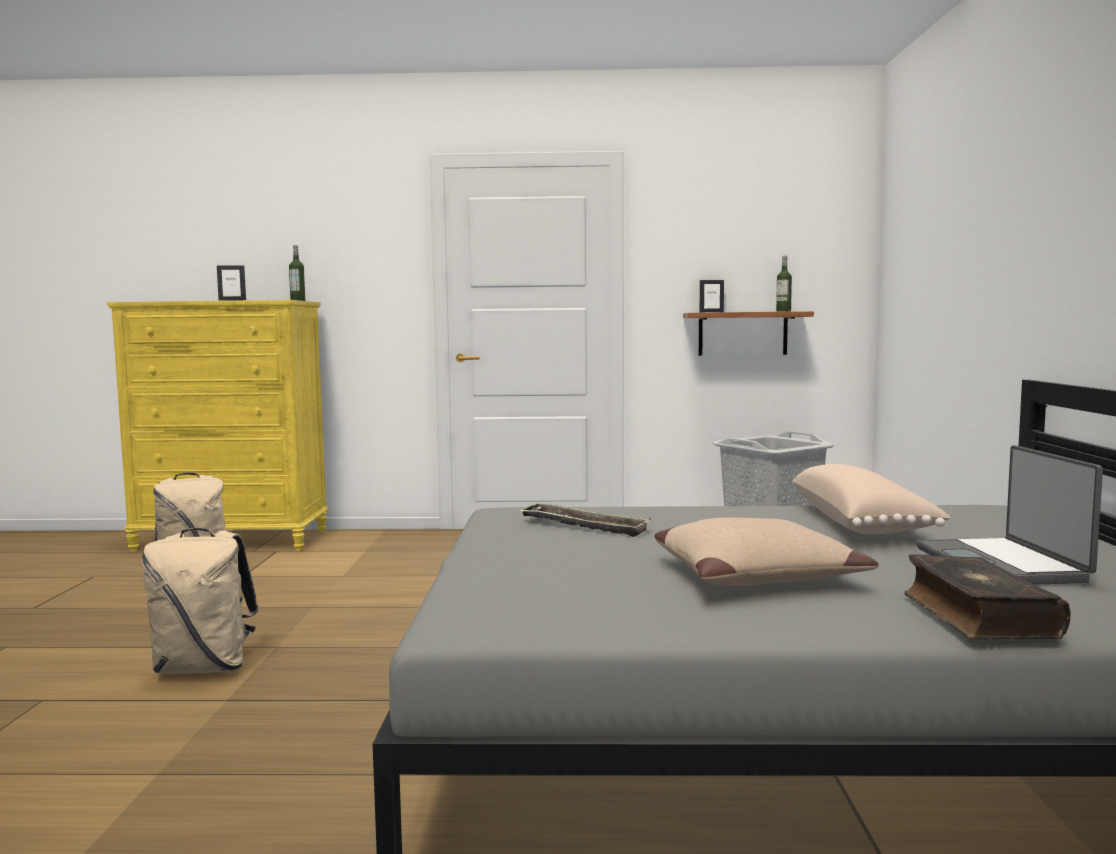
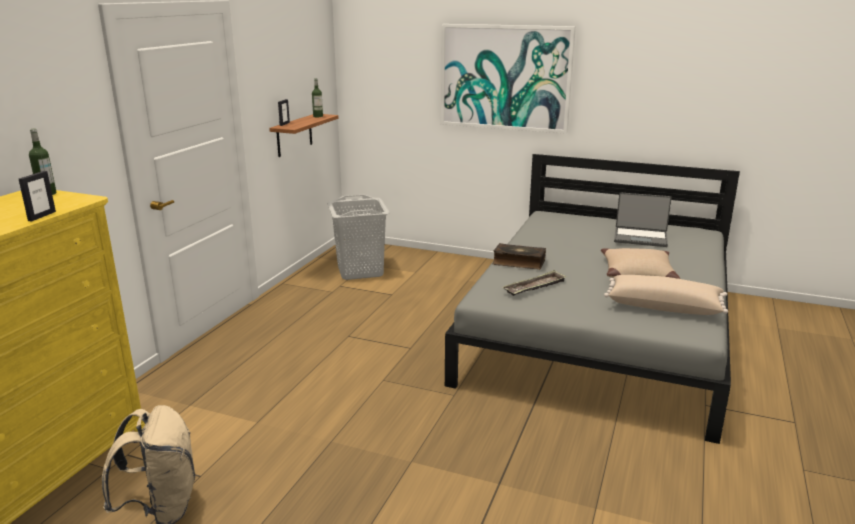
camera: 70 degrees left, 15 degrees up
beige backpack [142,528,259,674] -> none
beige pillow [792,464,951,534] -> beige pillow moved to [604,275,728,315]
book [904,554,1071,639] -> book moved to [493,243,546,270]
none -> picture [441,24,576,134]

